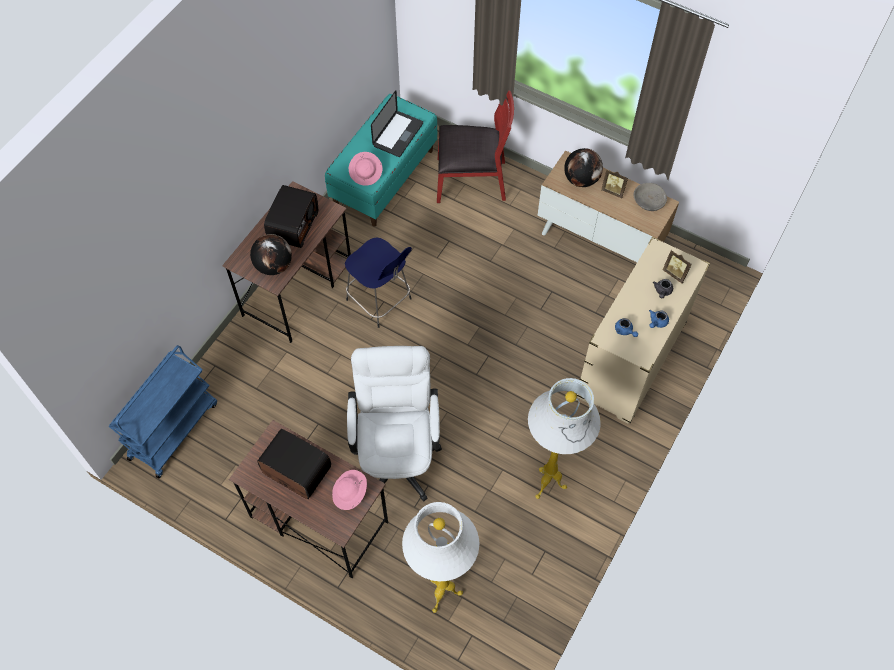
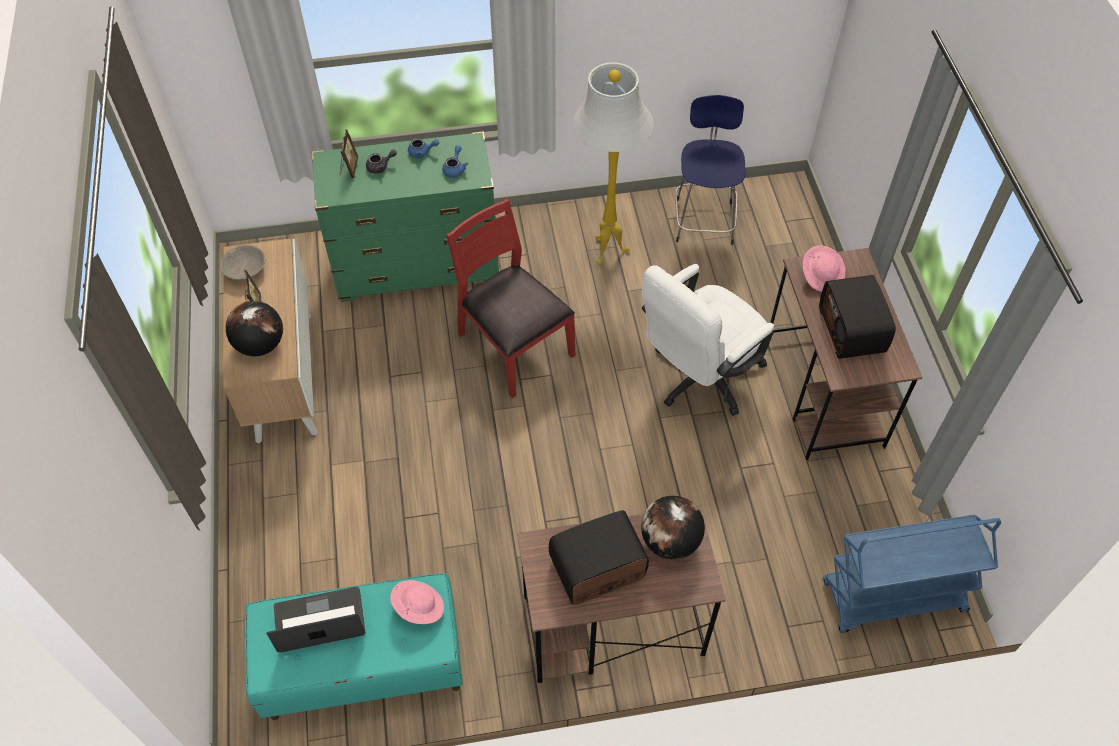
camera: 130 degrees left, 5 degrees down
blue stool [345,238,412,328] -> blue stool moved to [675,95,746,245]
white floor lamp [402,502,479,613] -> none
red chair [437,90,514,203] -> red chair moved to [446,199,575,398]
beige dresser [576,237,710,424] -> green dresser [312,131,499,302]

